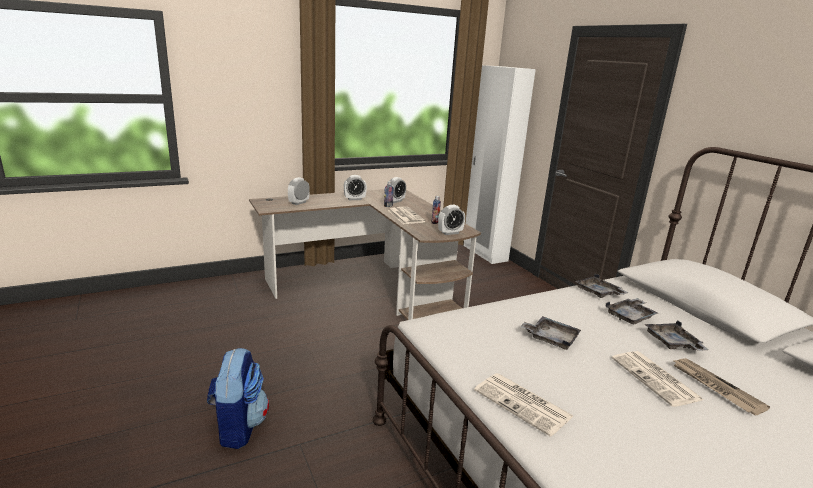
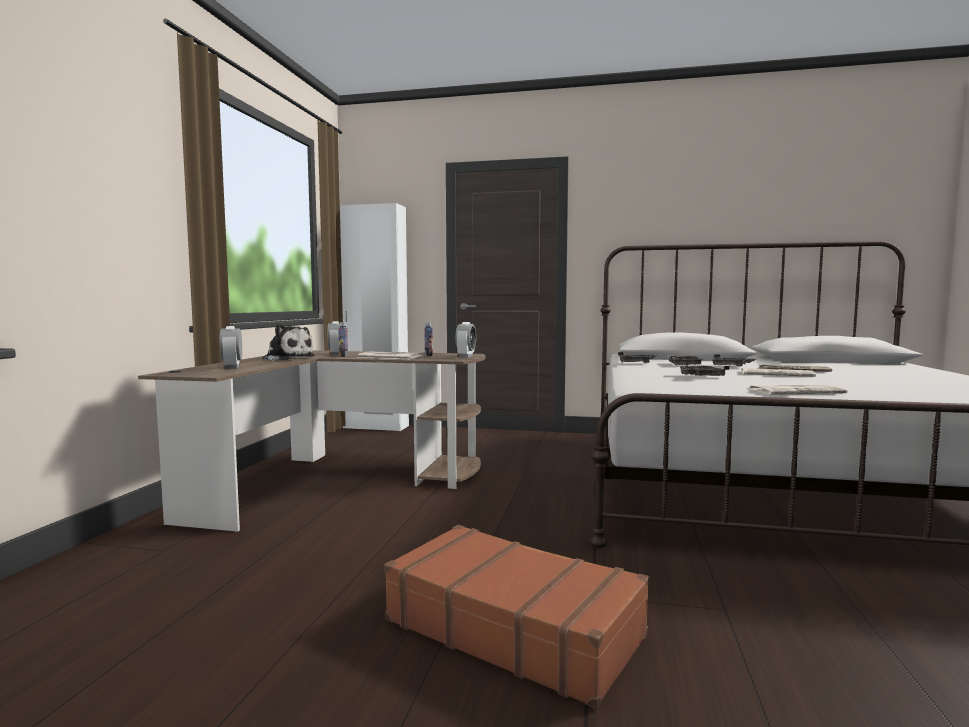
camera: 50 degrees left, 15 degrees down
backpack [207,348,269,449] -> brown suitcase [384,525,649,709]
alarm clock [344,175,367,200] -> plush toy [261,324,315,361]

